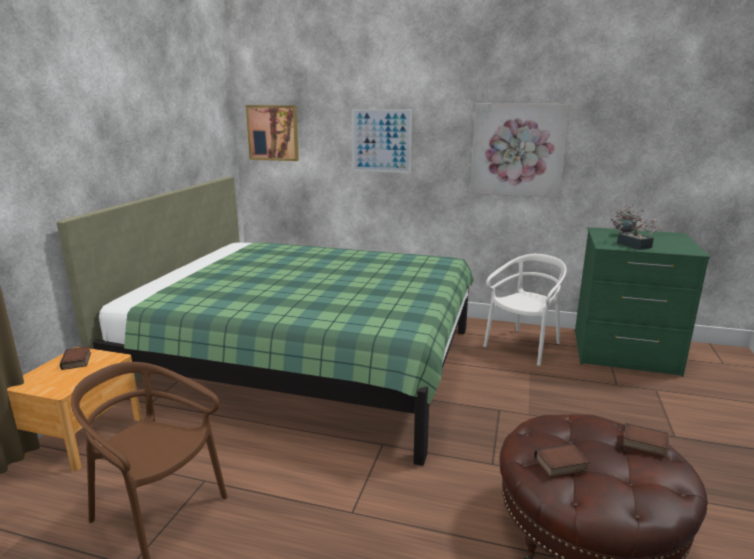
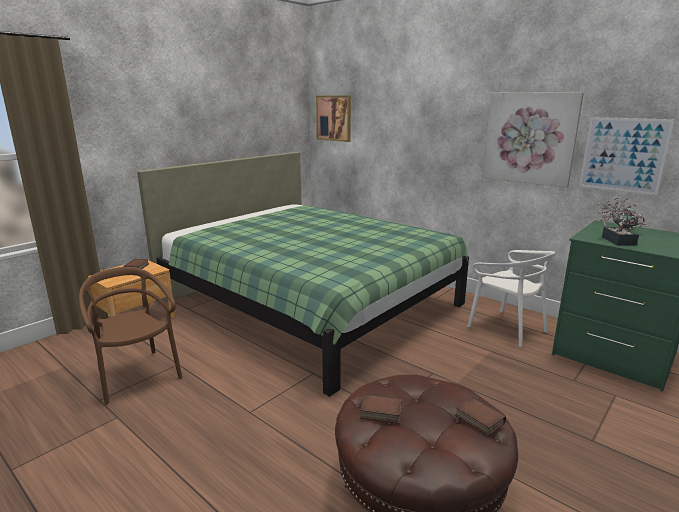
camera: 25 degrees right, 0 degrees up
picture [352,109,412,173] -> picture moved to [579,117,675,195]
white chair [483,254,567,366] -> white chair turned 75 degrees clockwise [468,250,555,347]

